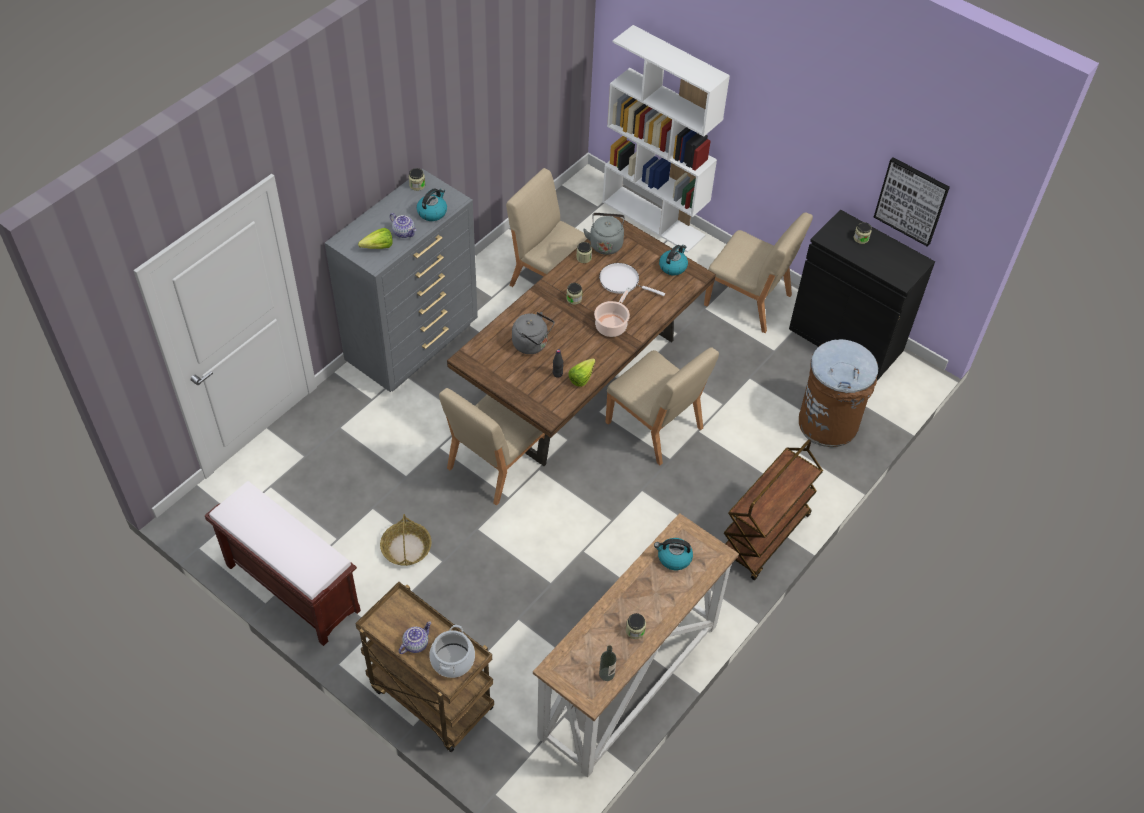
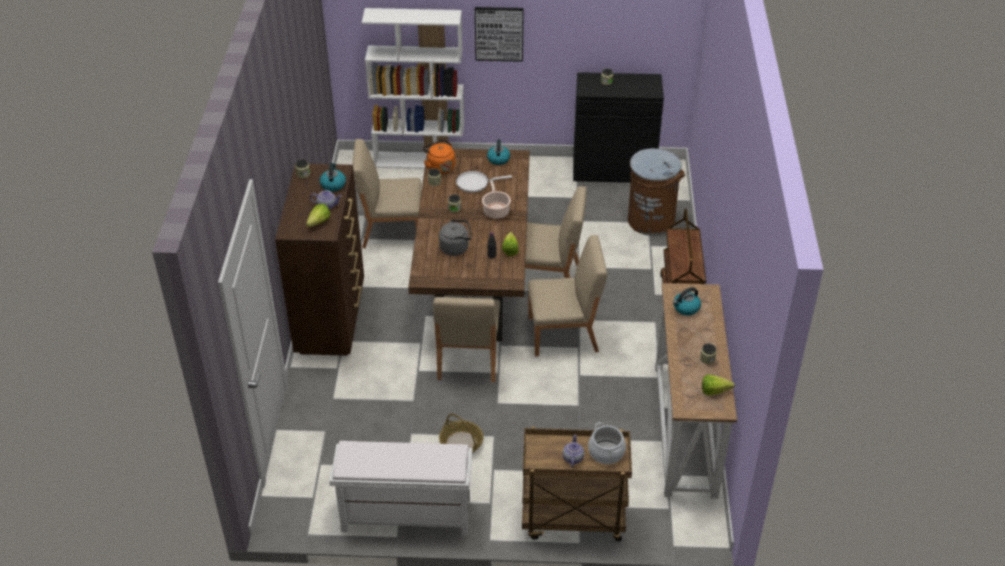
camera: 35 degrees left, 10 degrees down
brown bench [205,481,361,646] -> white bench [329,441,473,536]
grey dresser [325,169,478,392] -> brown dresser [275,163,364,356]
grey kettle [583,213,625,255] -> orange kettle [423,139,455,174]
bottle [599,645,617,681] -> lettuce [702,375,735,395]
beige chair [704,212,813,333] -> beige chair moved to [528,235,607,357]
picture [874,157,950,247] -> picture moved to [475,7,524,62]

